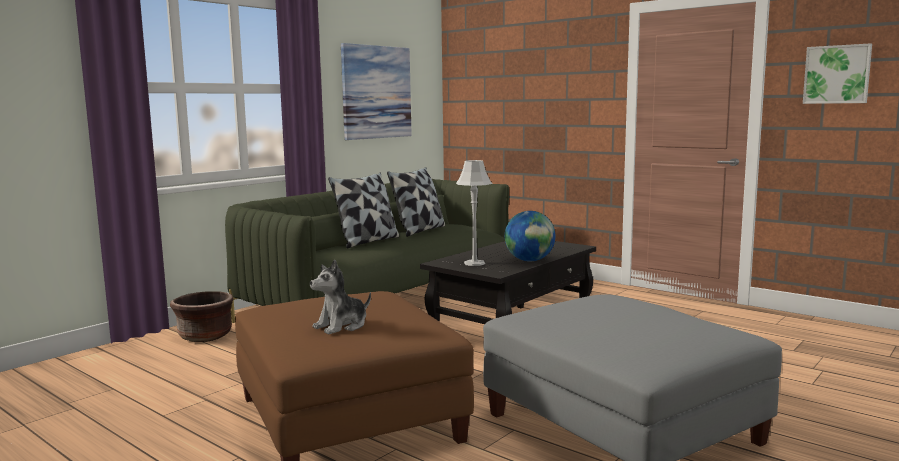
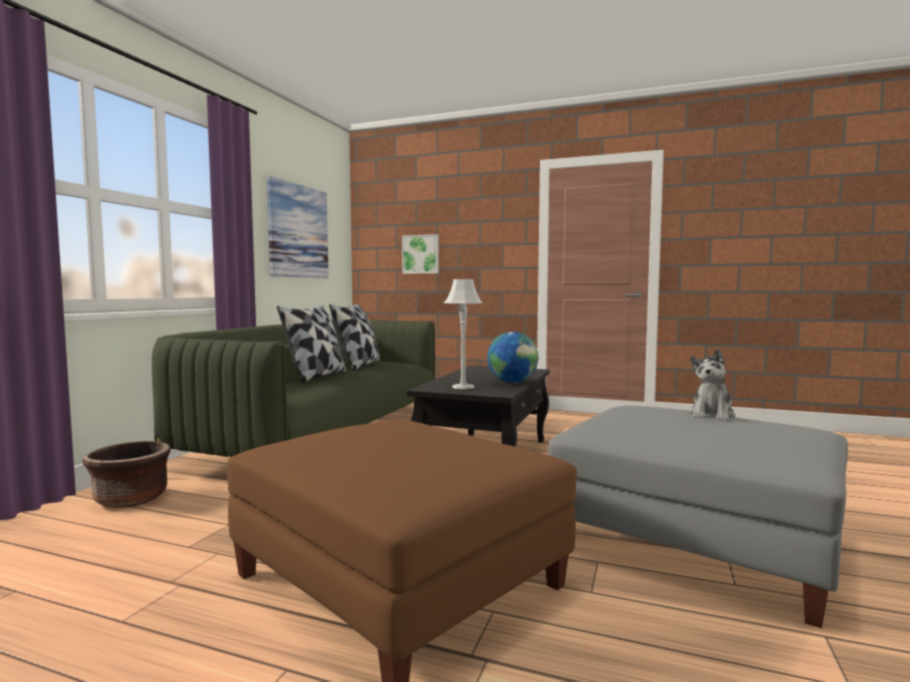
camera: 20 degrees left, 5 degrees down
plush toy [310,260,371,335] -> plush toy moved to [689,349,736,421]
picture [803,43,872,104] -> picture moved to [402,234,439,274]

